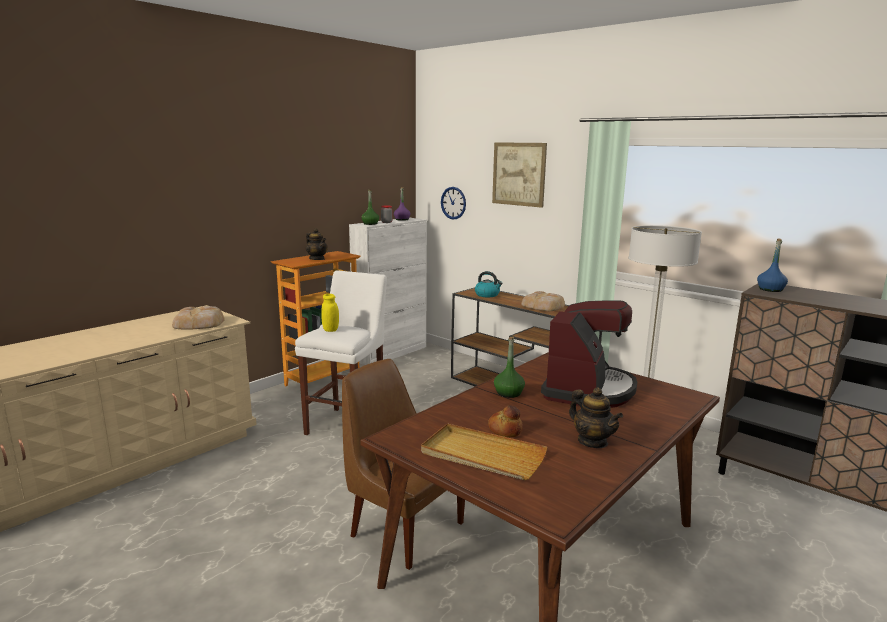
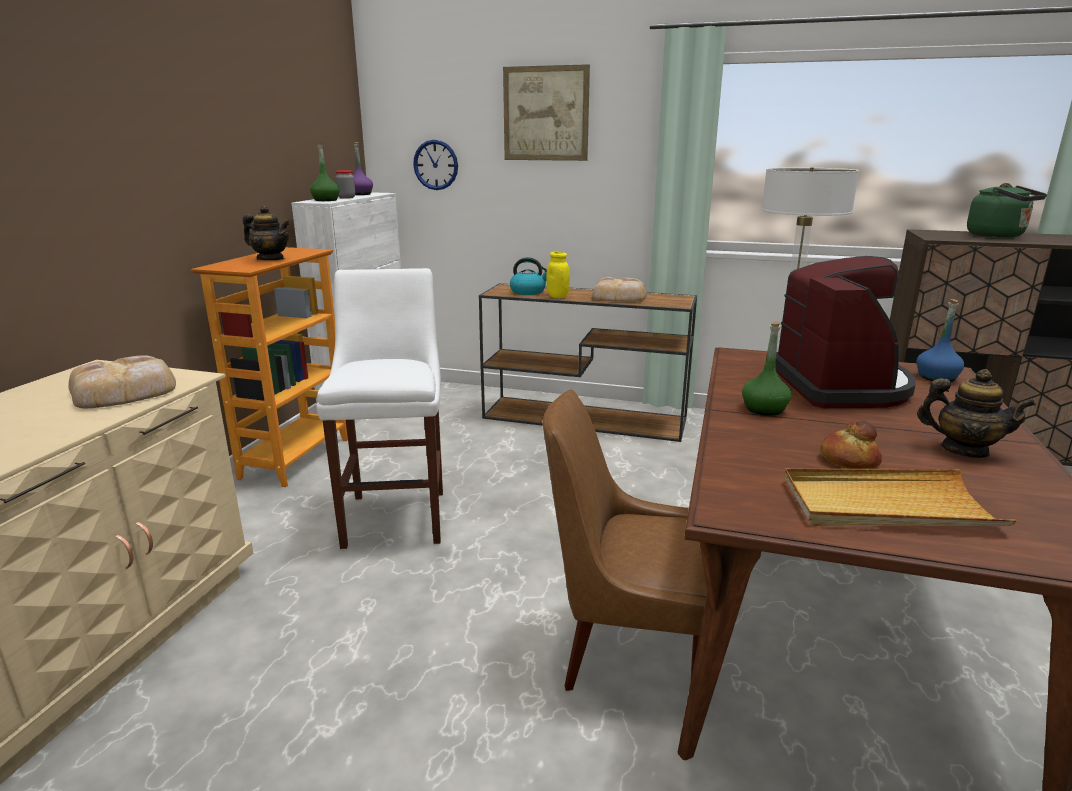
camera: 25 degrees left, 5 degrees up
yellow jar [321,294,339,332] -> yellow jar moved to [546,252,570,298]
blue bottle [757,238,788,292] -> blue bottle moved to [916,299,964,382]
none -> green kettle [967,183,1047,238]

